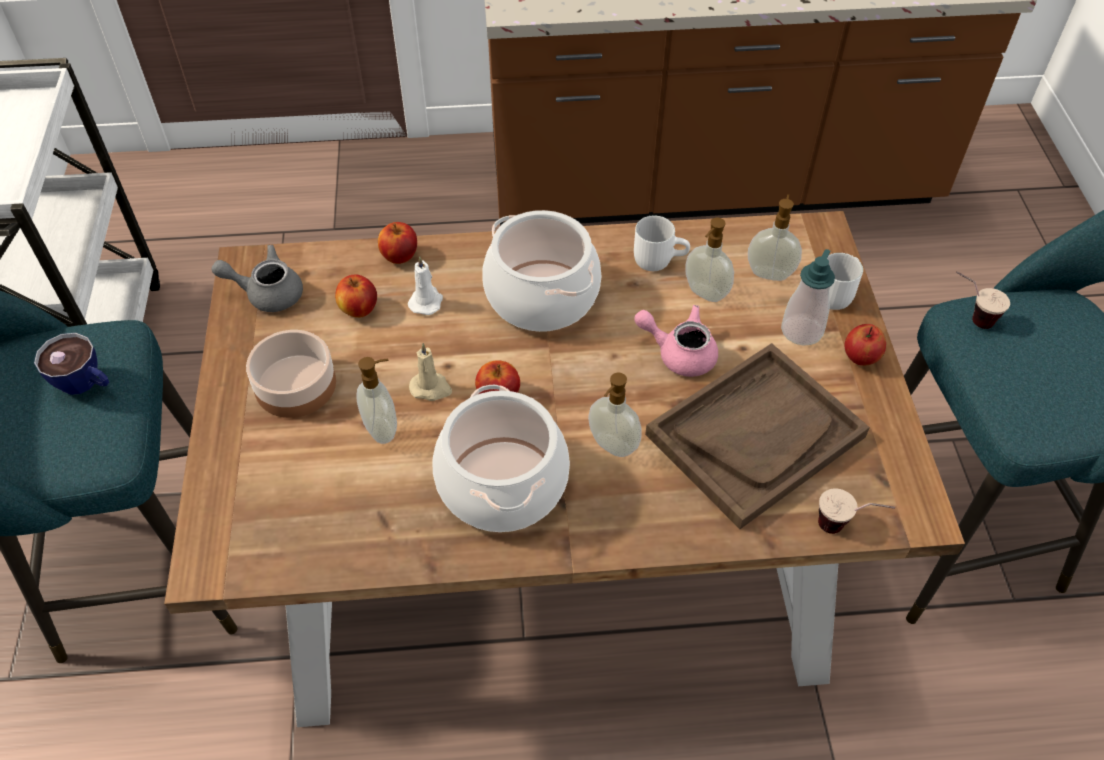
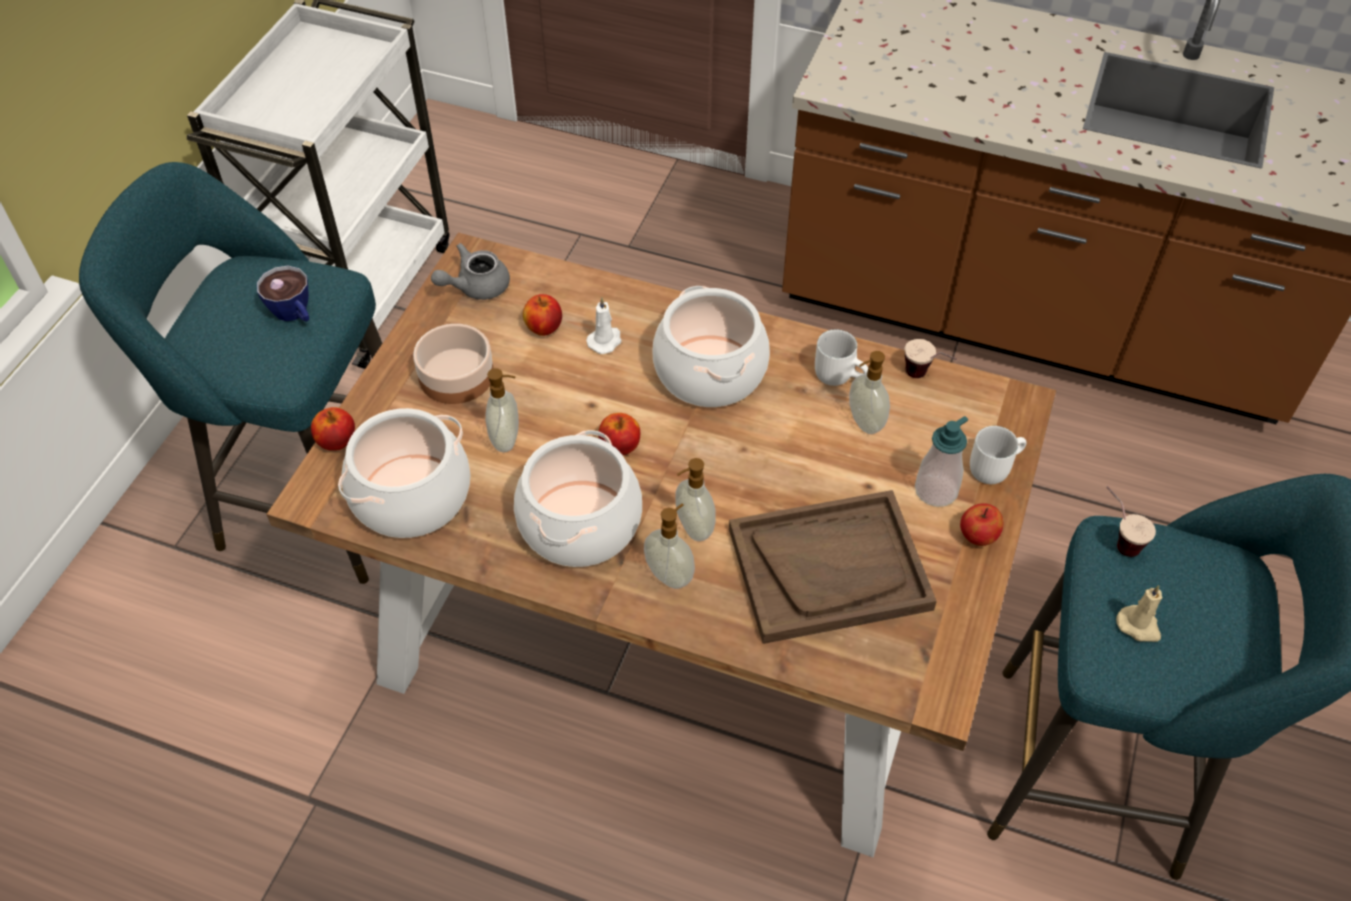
camera: 25 degrees right, 0 degrees up
grey teapot [212,245,303,312] -> grey teapot turned 60 degrees counterclockwise [431,243,510,300]
apple [378,222,417,264] -> apple moved to [311,407,355,451]
beige candle [409,343,452,401] -> beige candle moved to [1116,585,1162,642]
pink teapot [634,305,718,377] -> none
soap dispenser [748,194,802,281] -> soap dispenser moved to [644,504,695,589]
cup [818,488,895,534] -> cup moved to [904,339,957,378]
none -> cooking pot [338,408,470,538]

